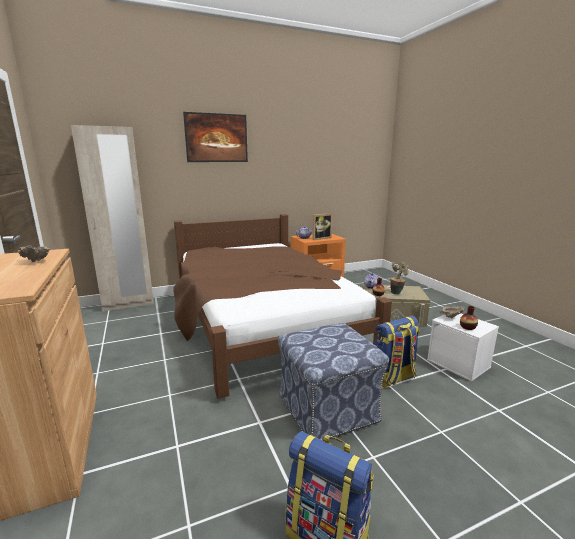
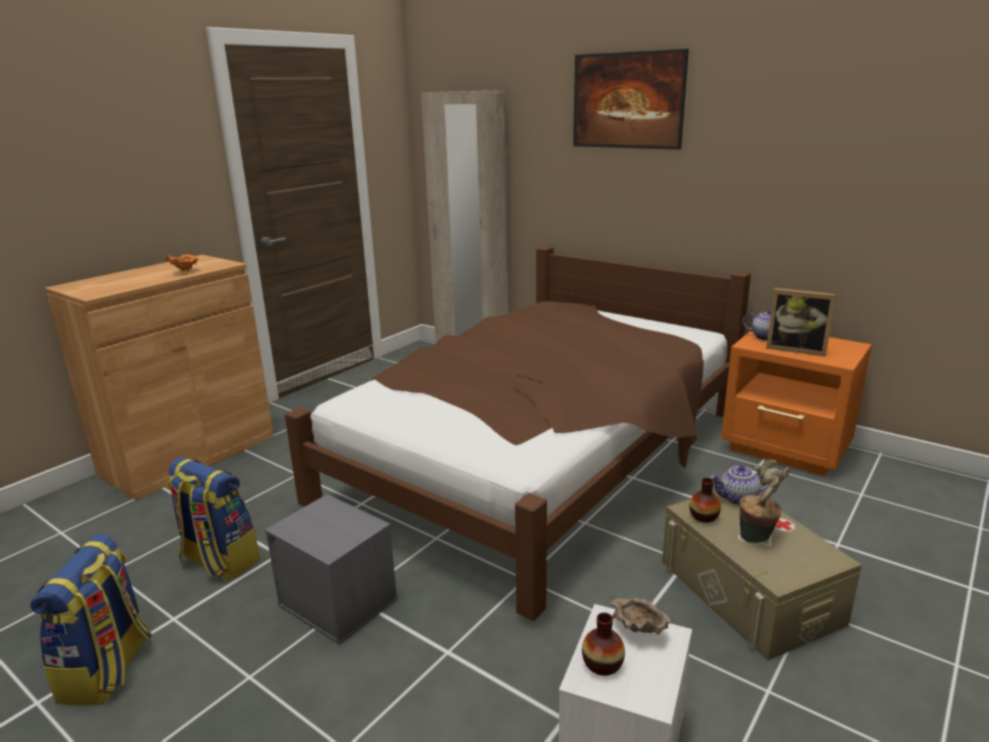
camera: 60 degrees right, 5 degrees up
beige bowl [18,245,50,262] -> orange bowl [165,254,198,271]
ottoman [278,323,389,440] -> grey storage box [265,494,398,645]
backpack [374,316,420,388] -> backpack moved to [167,457,260,581]

